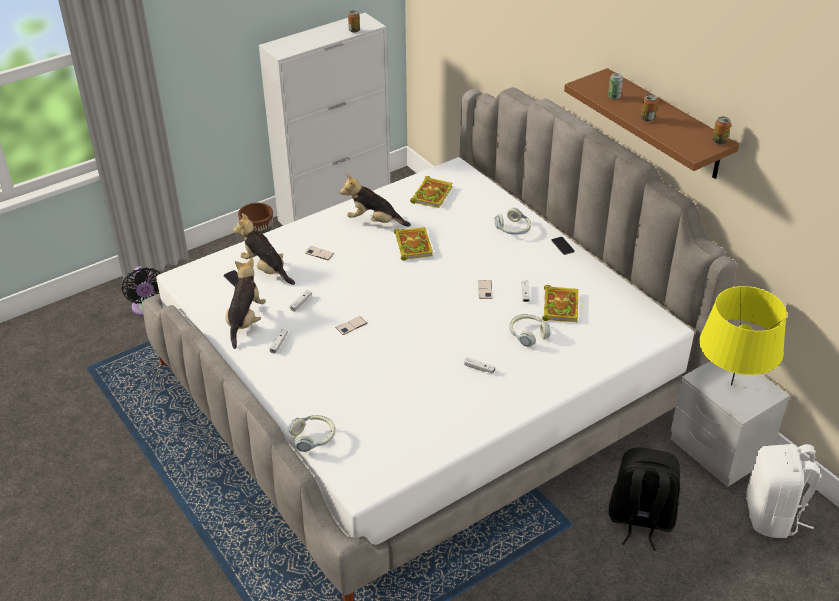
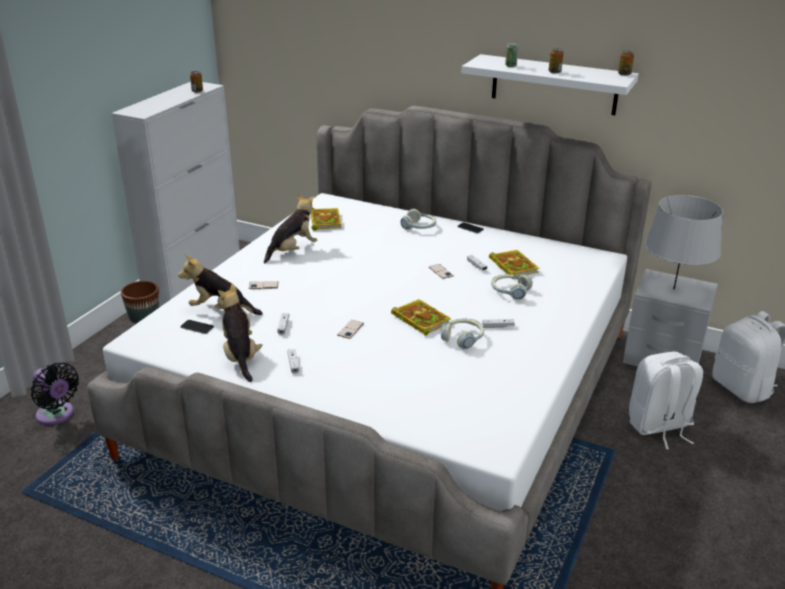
camera: 30 degrees left, 10 degrees down
headphones [288,415,335,452] -> headphones moved to [441,319,484,349]
plush toy [340,174,411,227] -> plush toy turned 150 degrees clockwise [264,194,317,264]
book [394,227,433,261] -> book moved to [391,299,451,336]
brown shelf [564,68,739,179] -> white shelf [462,54,639,115]
black backpack [609,447,680,550] -> white backpack [629,352,703,449]
yellow table lamp [699,286,787,386] -> grey table lamp [645,195,723,290]

